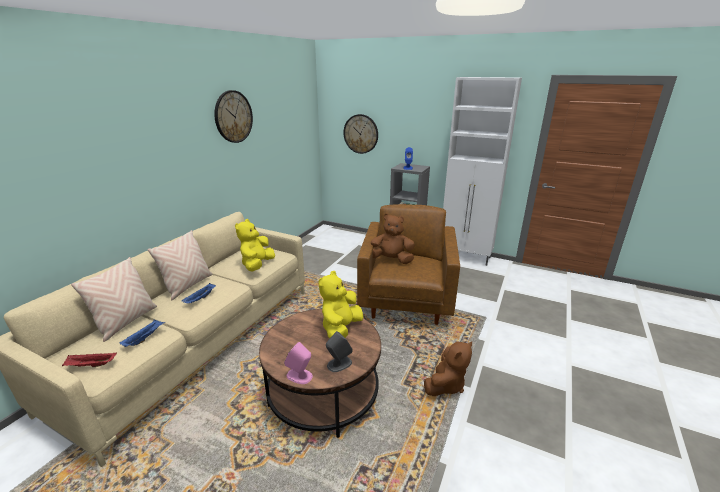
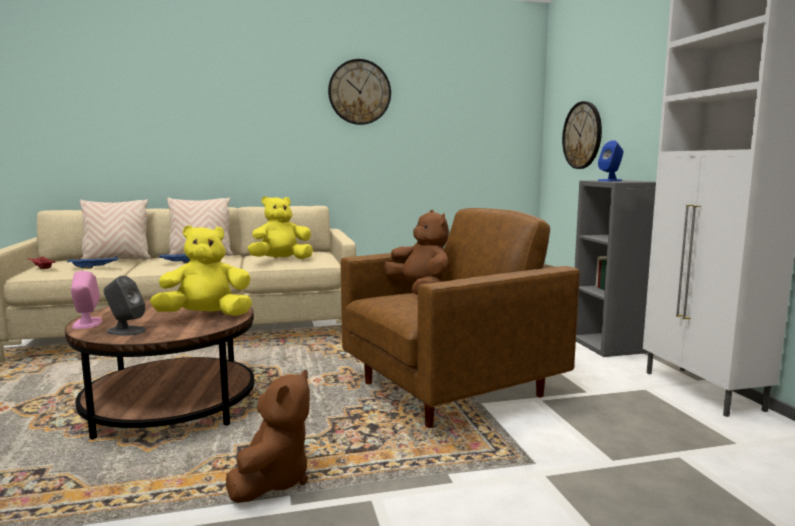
camera: 50 degrees right, 15 degrees down
brown plush toy [424,341,472,396] -> brown plush toy turned 75 degrees counterclockwise [226,370,310,503]

